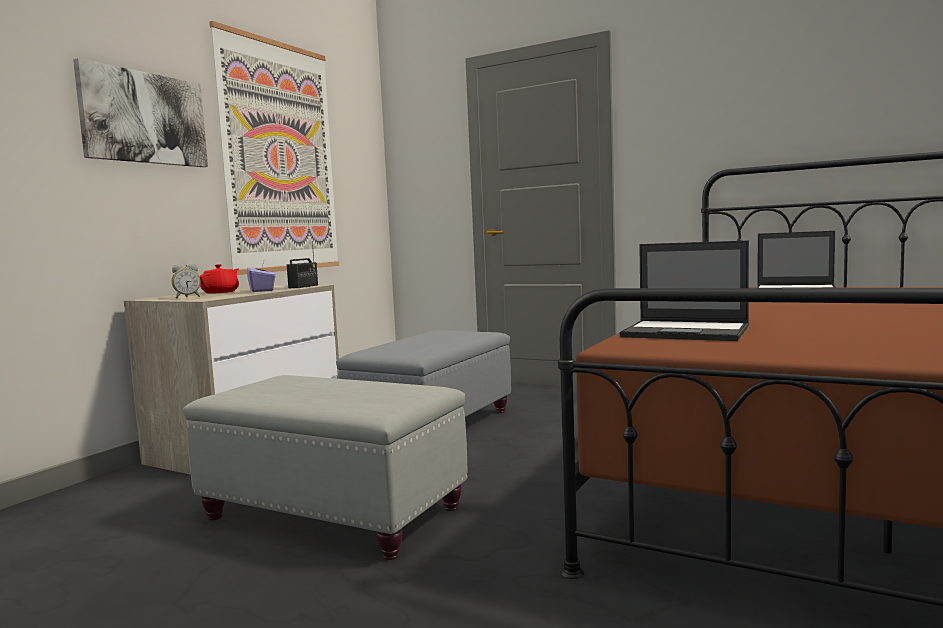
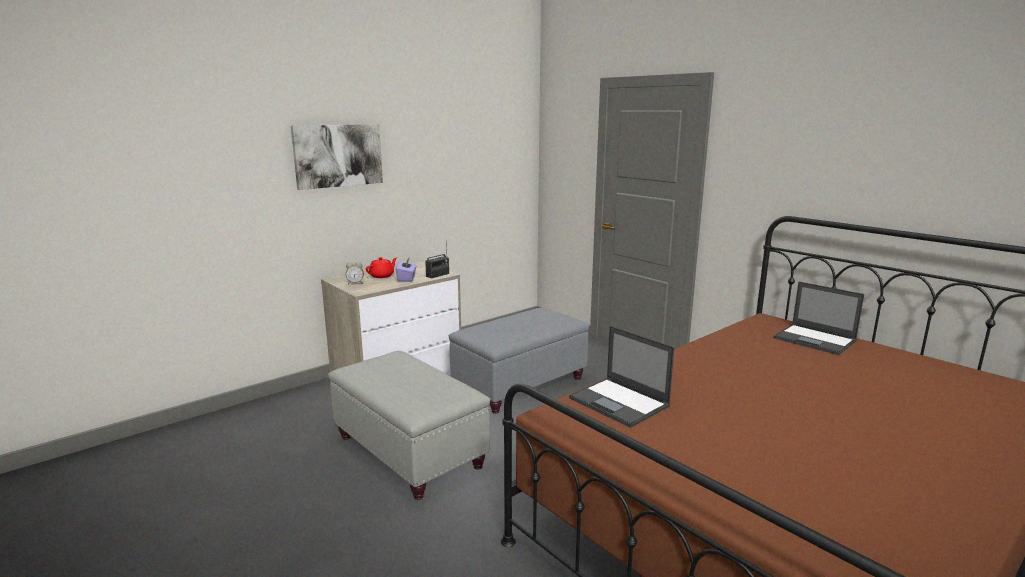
camera: 20 degrees right, 10 degrees up
picture [209,21,339,275] -> none

